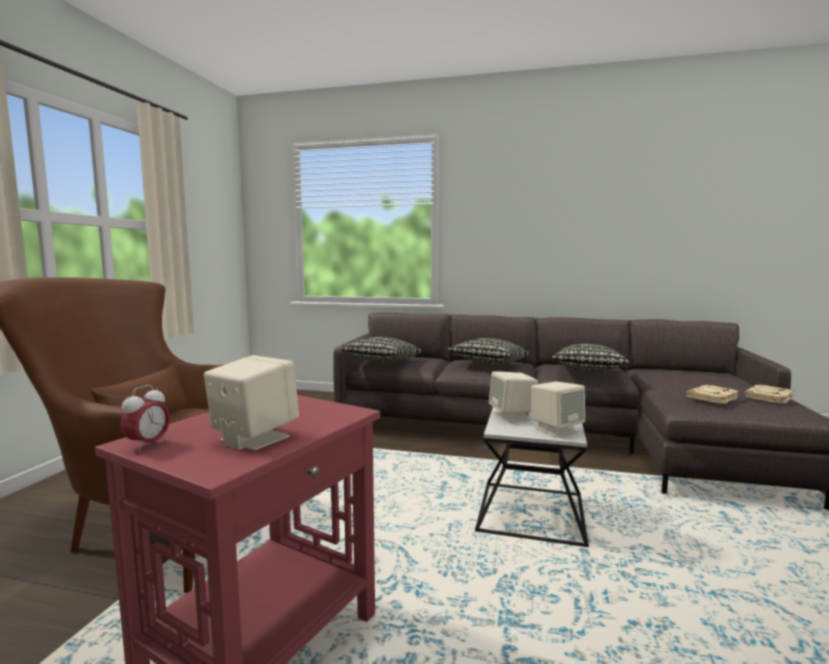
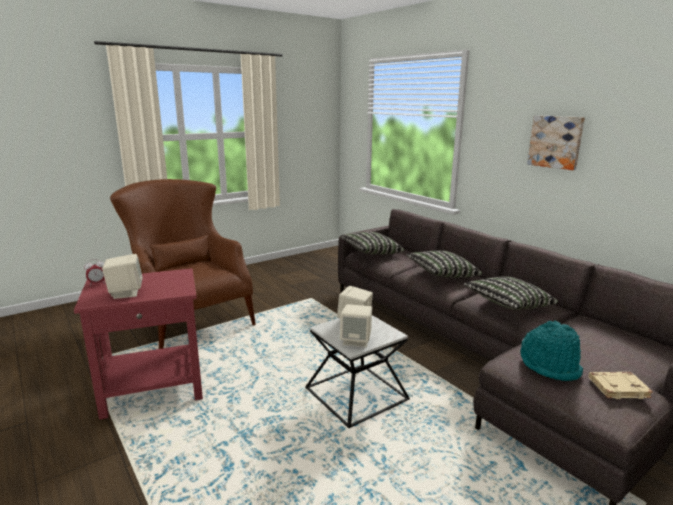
camera: 40 degrees right, 10 degrees up
beige book [687,385,740,404] -> turquoise hat [520,320,583,381]
none -> picture [527,115,585,170]

